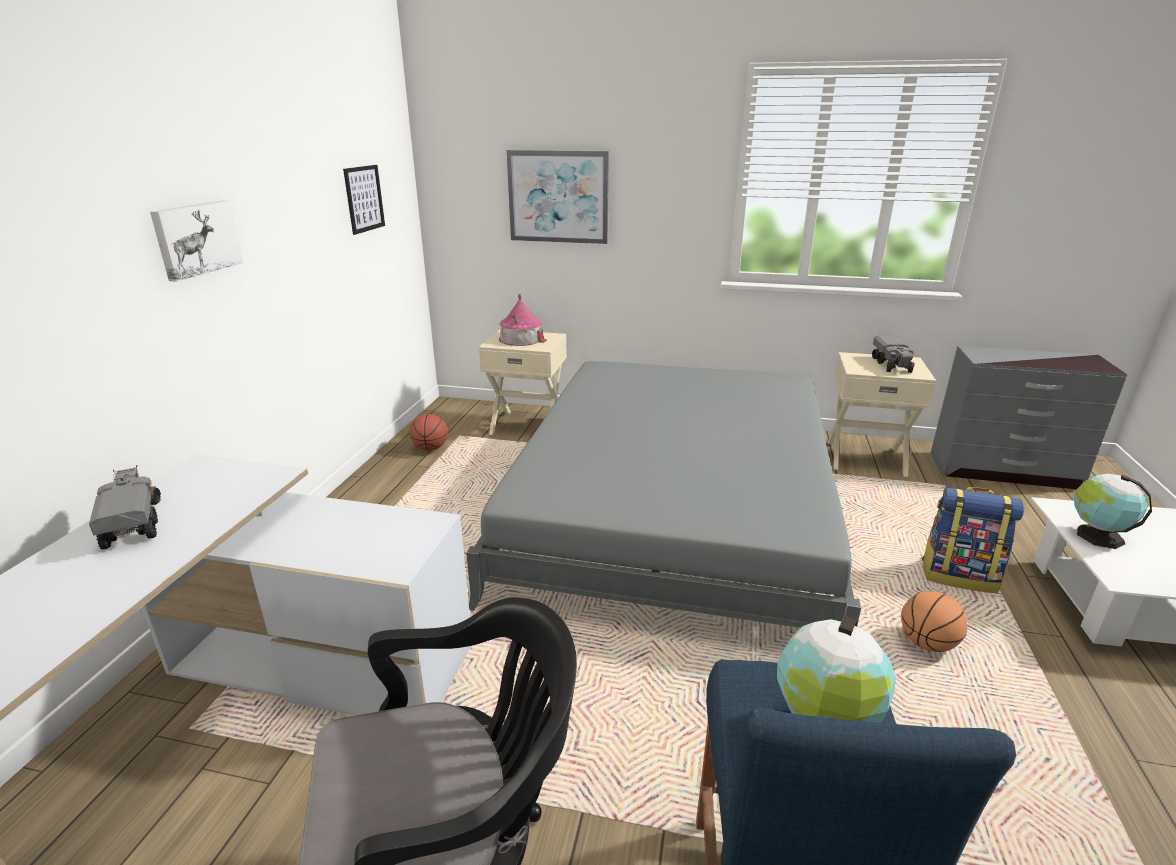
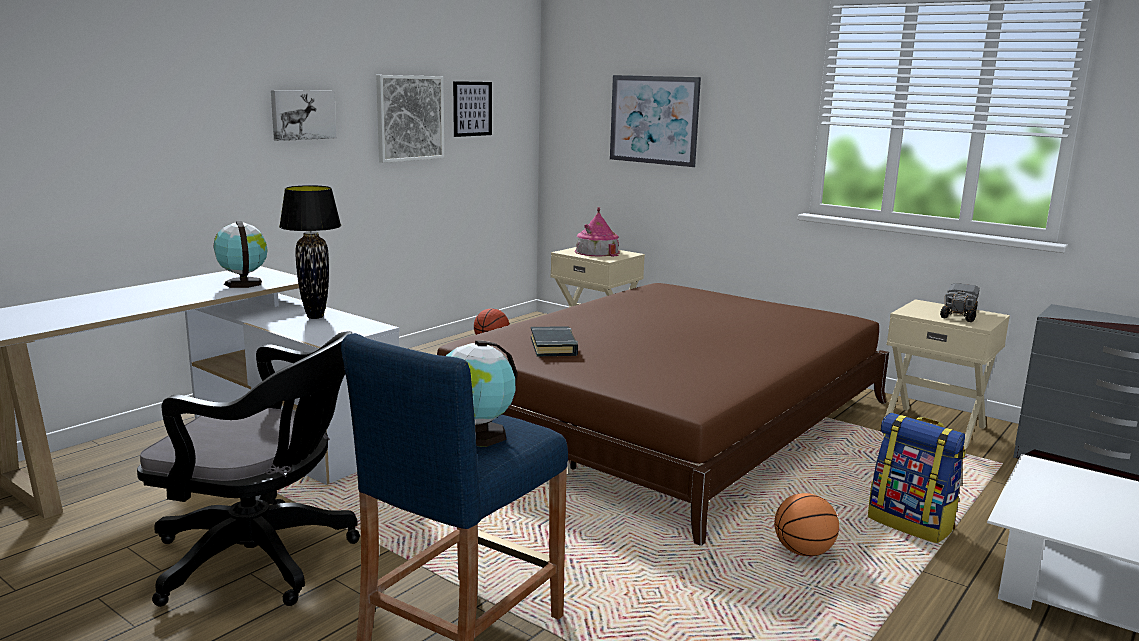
camera: 25 degrees right, 10 degrees down
toy truck [89,465,161,549] -> none
grey bed [466,361,861,628] -> brown bed [437,283,889,546]
globe [1074,473,1152,549] -> globe moved to [213,221,268,288]
none -> black table lamp [279,185,341,319]
none -> picture [376,75,444,163]
none -> black book [531,326,578,356]

